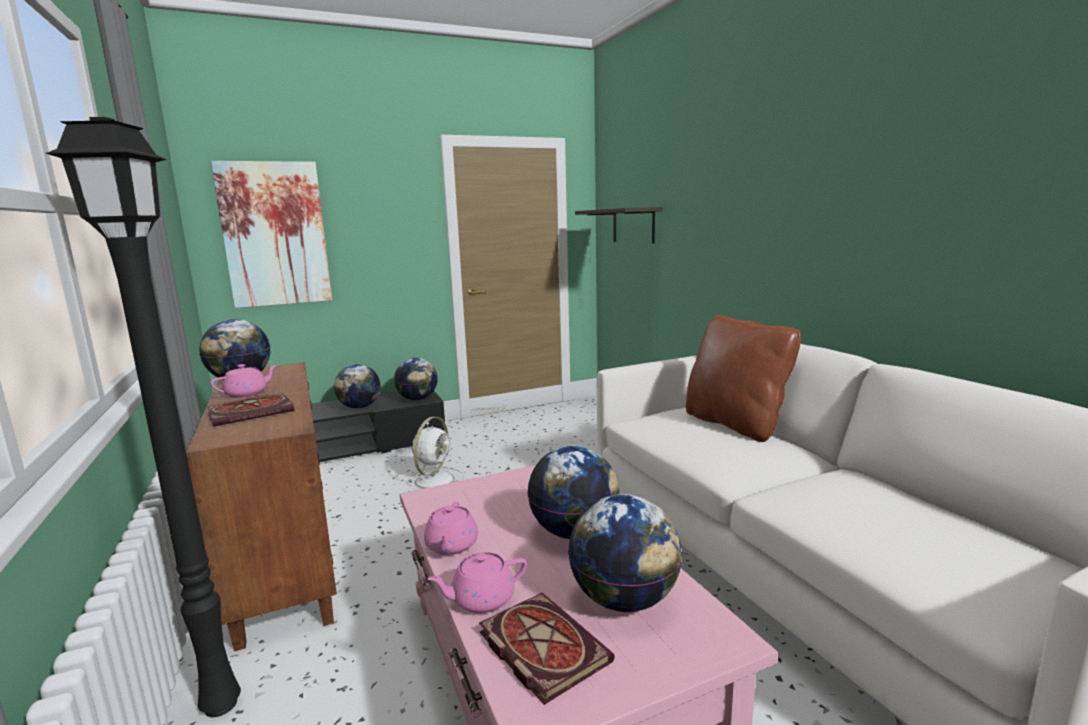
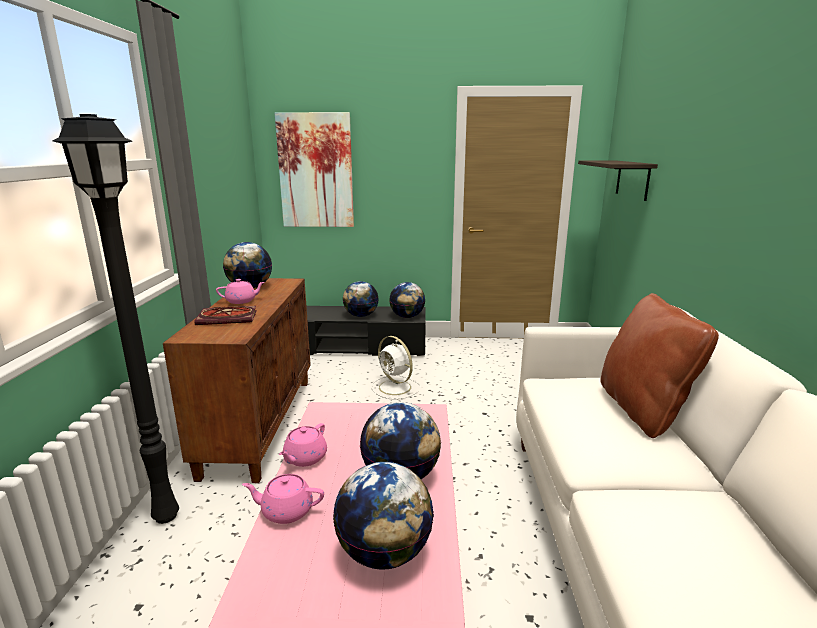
camera: 25 degrees right, 5 degrees up
white fan [408,417,464,492] -> white fan turned 90 degrees clockwise [371,336,421,400]
book [479,593,614,705] -> none

